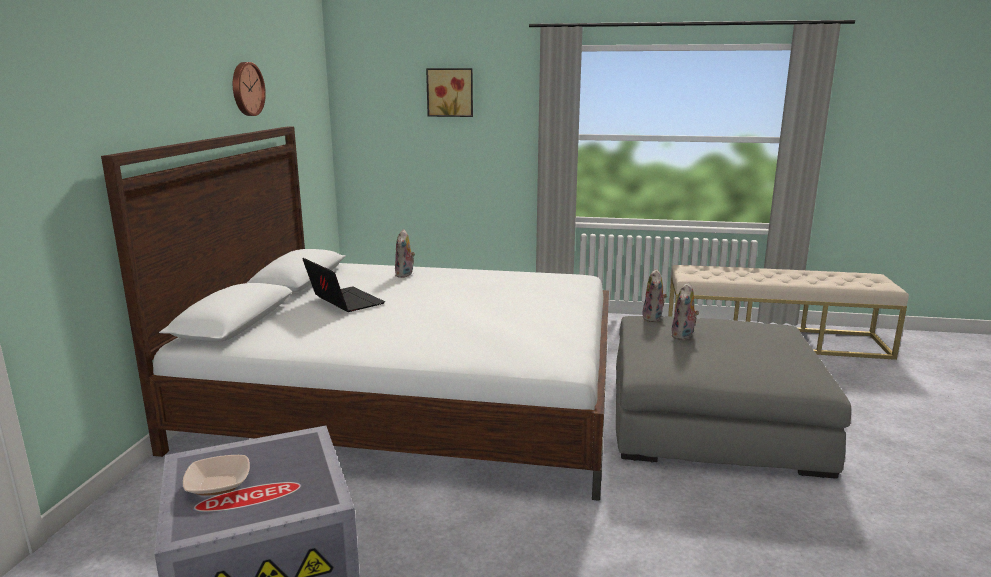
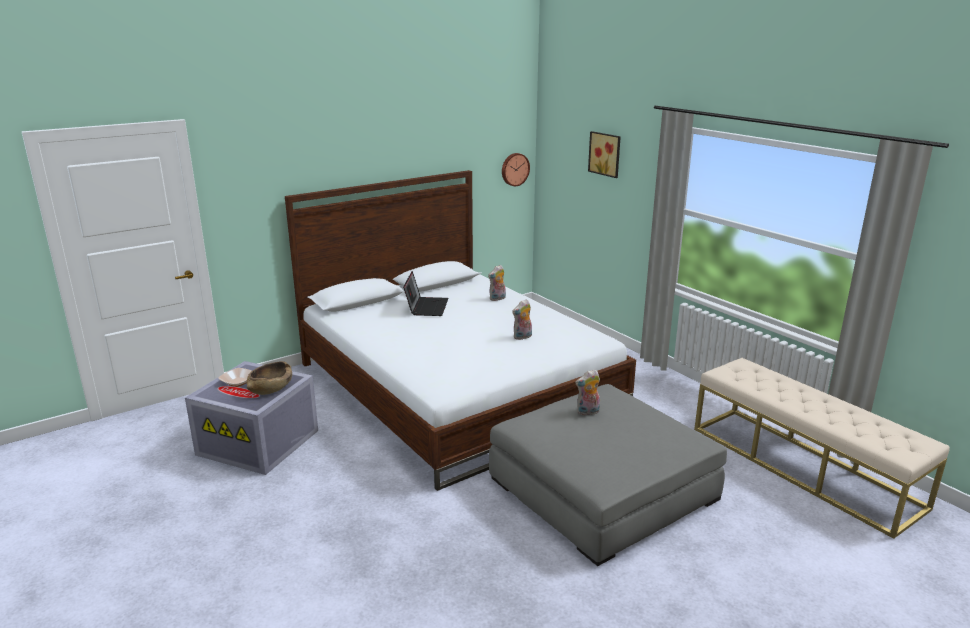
camera: 45 degrees right, 5 degrees up
wall clock [233,62,266,116] -> wall clock moved to [502,153,530,186]
plush toy [642,268,667,322] -> plush toy moved to [512,299,532,340]
none -> brown bowl [247,361,292,395]

